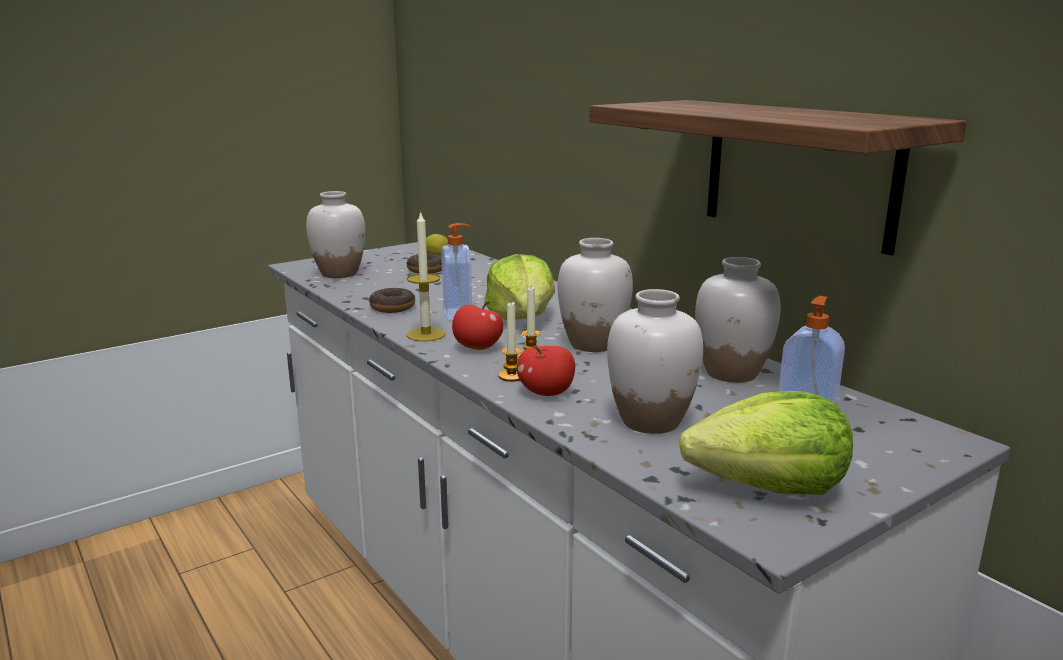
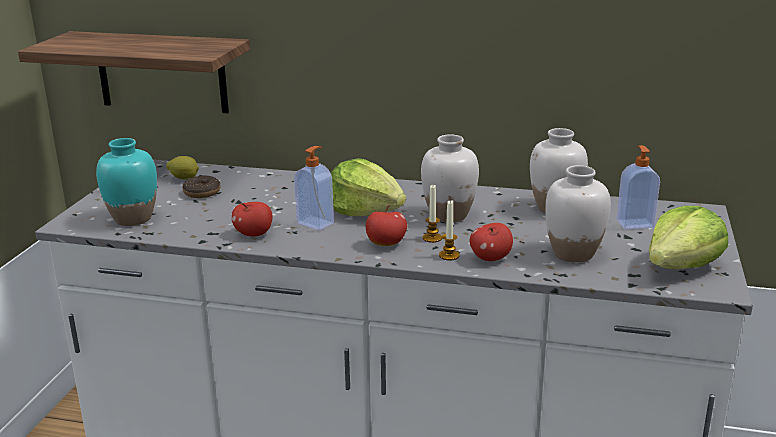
camera: 40 degrees left, 5 degrees up
white vase [306,191,365,278] -> turquoise vase [96,138,157,226]
donut [369,288,415,313] -> apple [232,202,272,237]
candle [407,211,445,341] -> none
shelf [589,100,967,256] -> shelf moved to [18,31,250,113]

